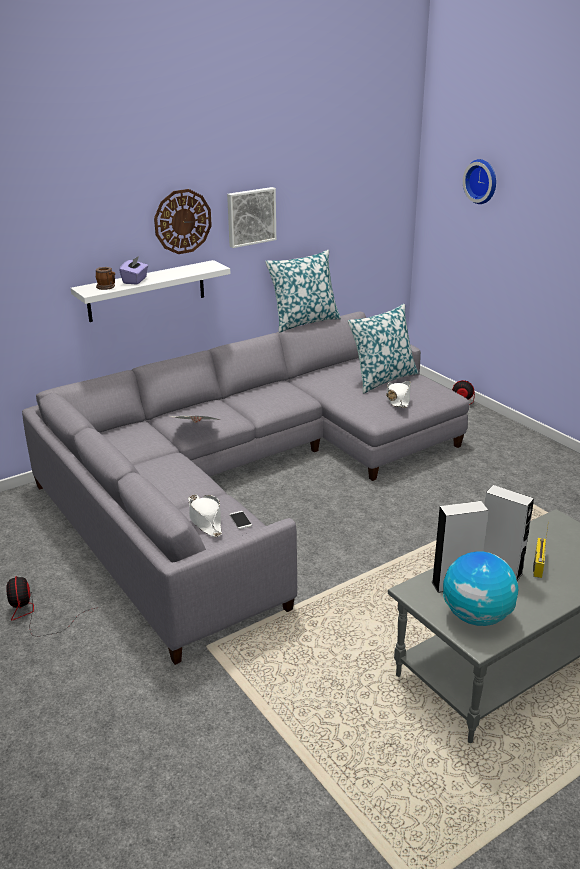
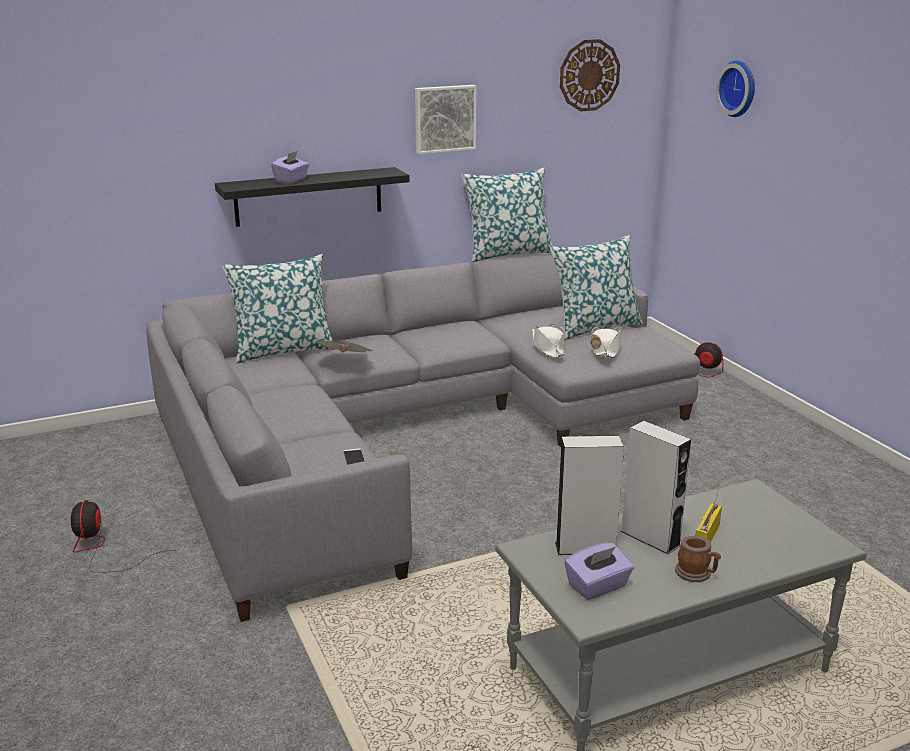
camera: 10 degrees right, 5 degrees down
white shelf [71,260,231,322] -> black shelf [215,167,410,227]
mug [96,267,115,290] -> mug moved to [675,536,721,582]
wall clock [154,189,212,254] -> wall clock moved to [560,39,620,111]
white hat [188,494,222,537] -> white hat moved to [532,325,565,358]
globe [443,551,518,626] -> purple tissue box [564,543,634,600]
none -> pillow [222,254,335,363]

